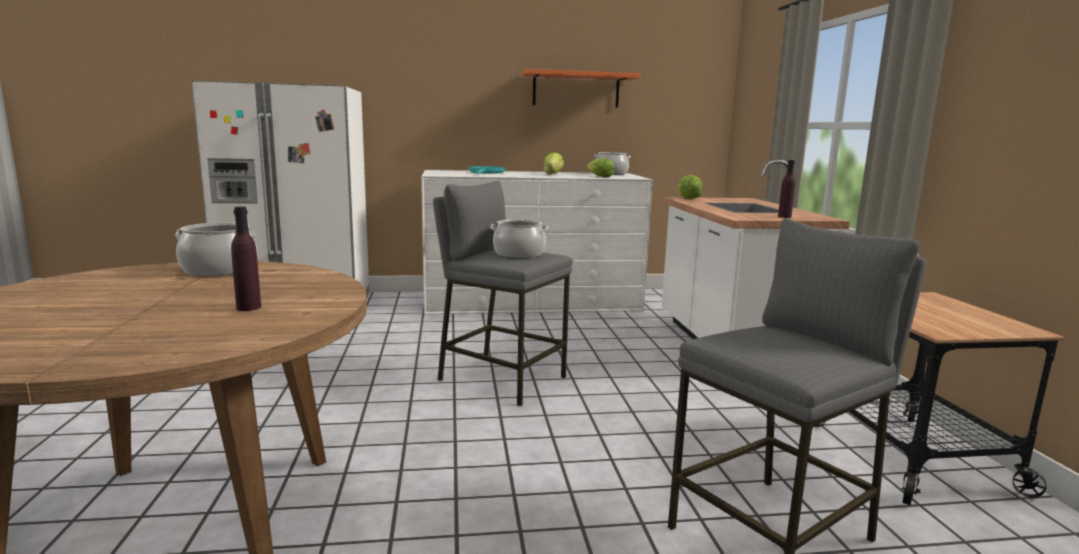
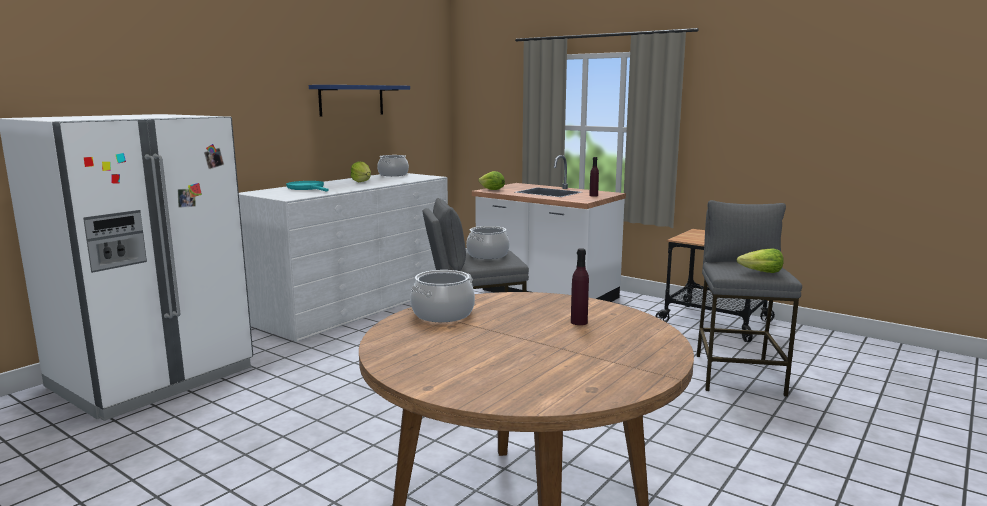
camera: 45 degrees left, 0 degrees up
orange shelf [522,69,640,108] -> blue shelf [309,85,410,117]
lettuce [587,158,614,178] -> lettuce moved to [737,249,784,273]

